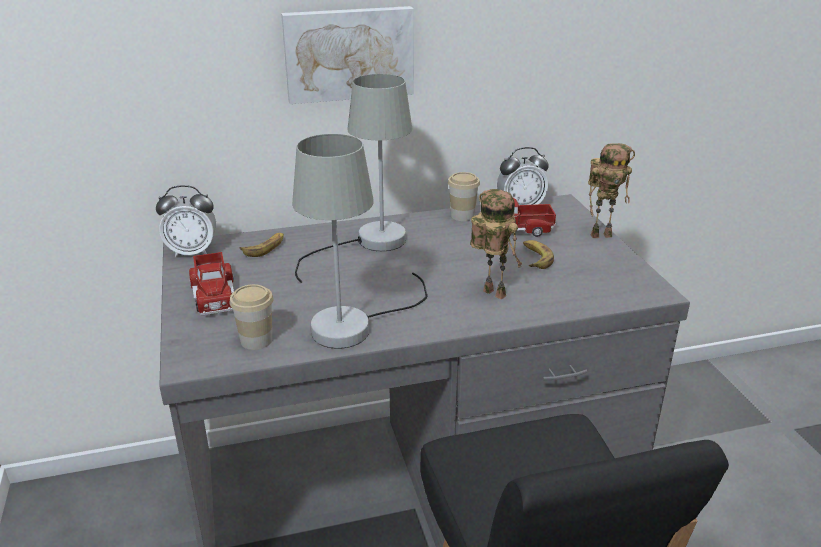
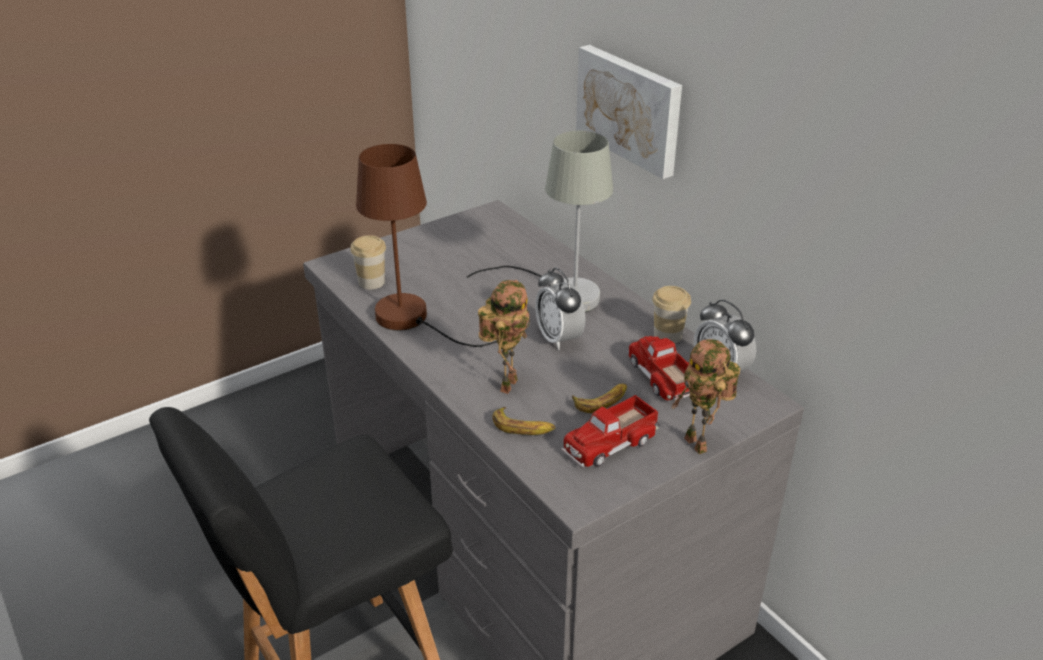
camera: 70 degrees right, 5 degrees up
alarm clock [156,185,216,258] -> alarm clock moved to [535,268,586,350]
toy truck [189,252,234,315] -> toy truck moved to [561,395,659,469]
banana [239,233,284,257] -> banana moved to [492,407,556,435]
grey table lamp [292,134,427,349] -> brown table lamp [356,144,497,347]

